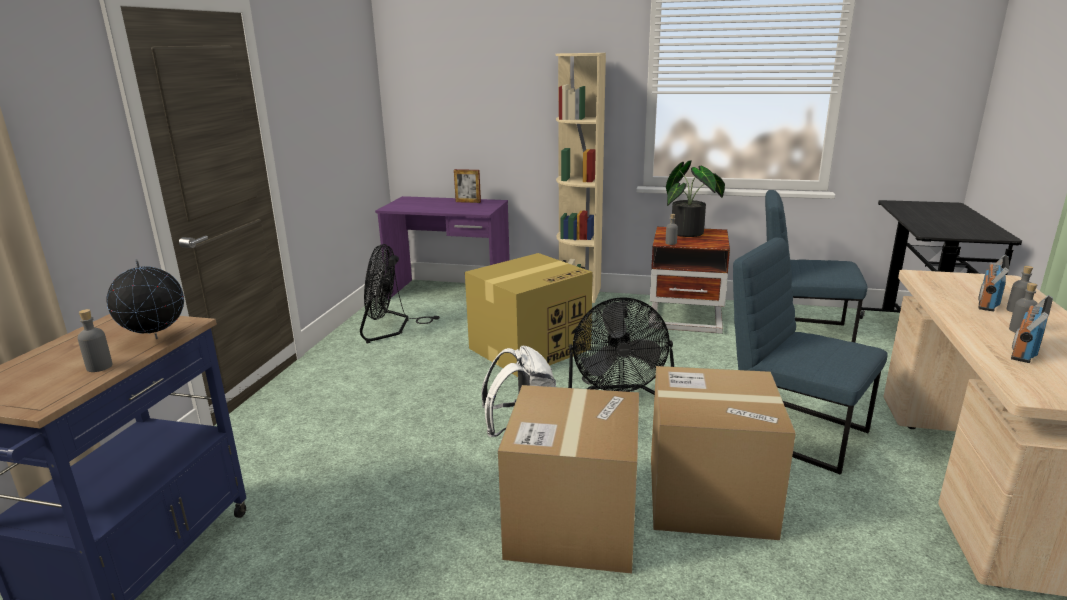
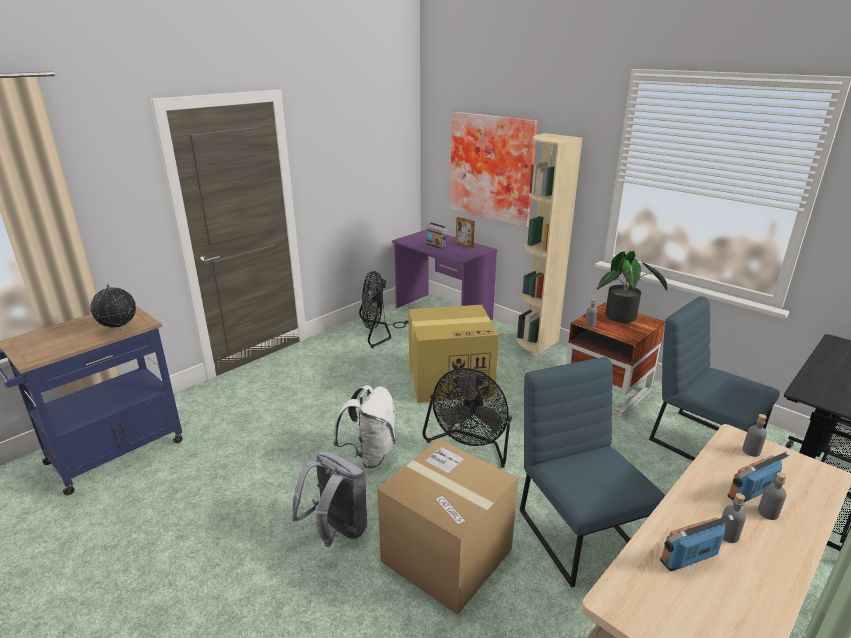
camera: 30 degrees right, 5 degrees up
grey bottle [78,309,113,372] -> grey bottle moved to [742,414,767,457]
black fan [360,244,440,344] -> black fan turned 45 degrees counterclockwise [359,271,409,348]
cardboard box [498,385,639,574] -> grey backpack [292,451,367,547]
none -> radio [425,222,448,249]
none -> picture [450,112,537,228]

